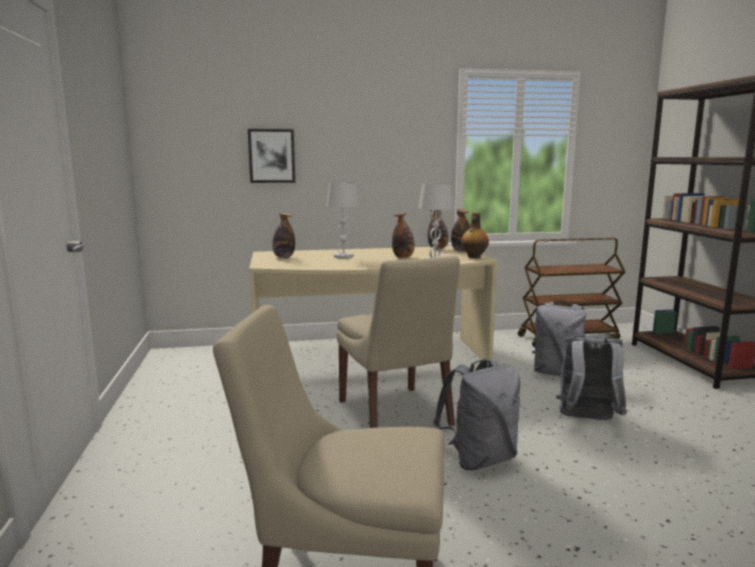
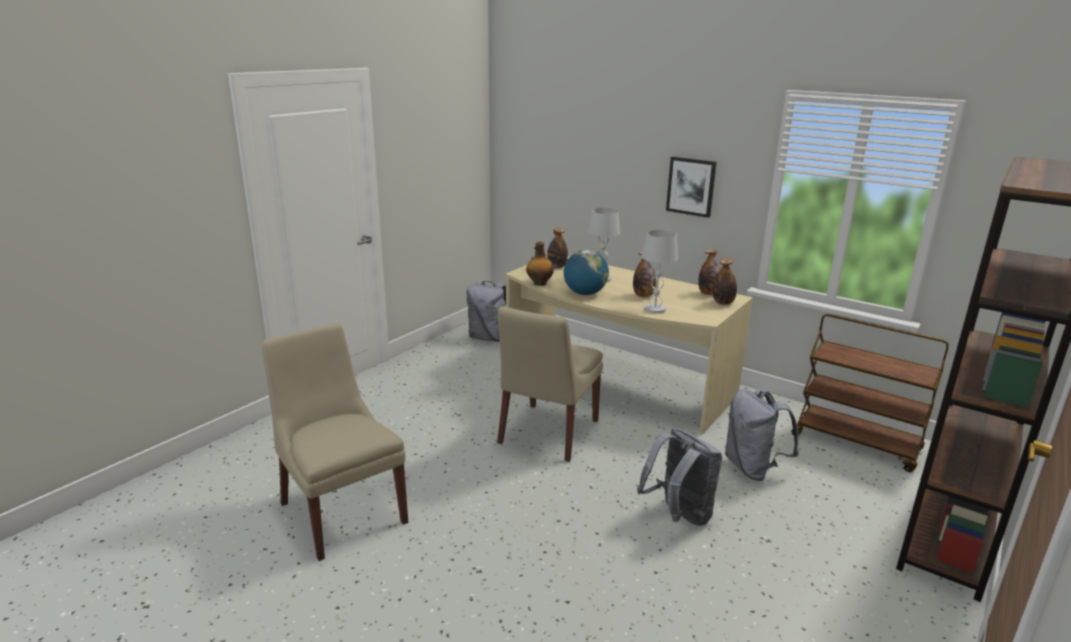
camera: 45 degrees right, 10 degrees up
picture [248,129,295,183] -> picture moved to [666,157,717,218]
grey backpack [433,359,520,470] -> grey backpack moved to [467,281,506,342]
bottle [461,213,489,258] -> bottle moved to [526,241,554,286]
none -> globe [564,250,609,295]

